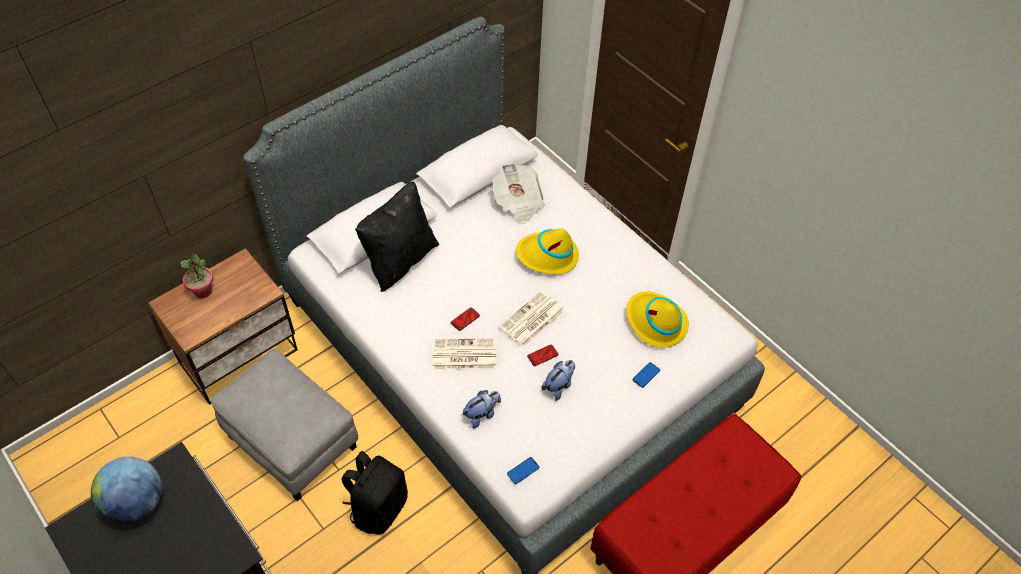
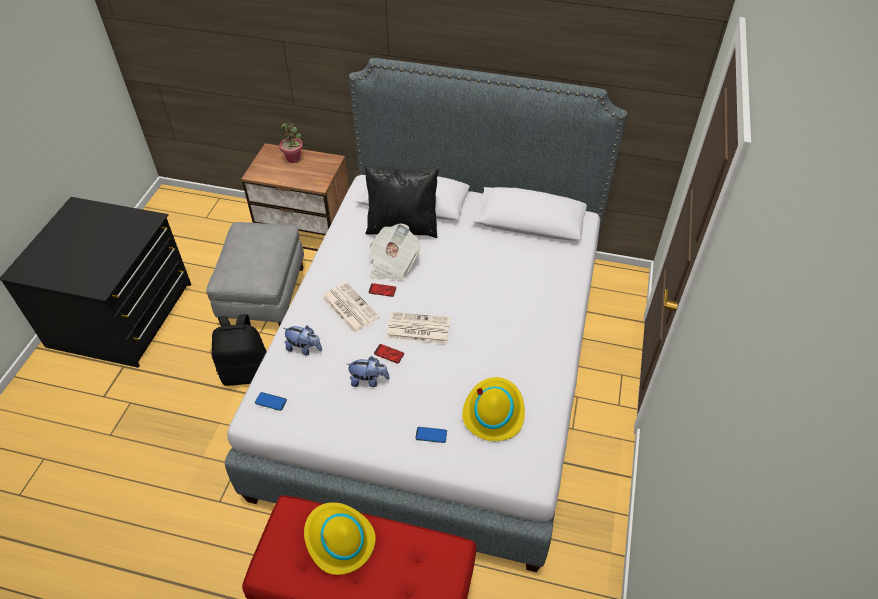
camera: 55 degrees right, 5 degrees down
globe [91,457,162,524] -> none
newspaper [492,162,545,224] -> newspaper moved to [369,223,420,280]
yellow hat [516,229,579,274] -> yellow hat moved to [304,502,376,575]

